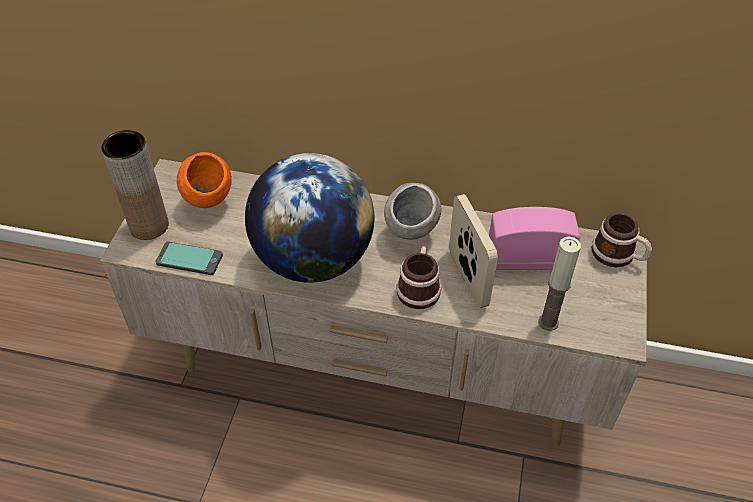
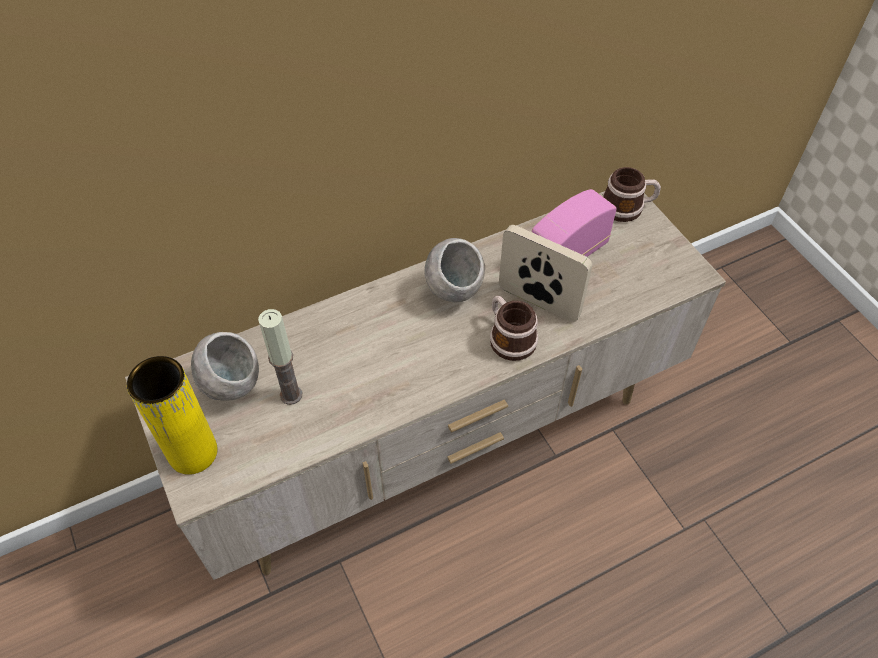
camera: 40 degrees left, 5 degrees up
brown vase [101,130,169,240] -> yellow vase [127,356,218,475]
phone [155,242,223,275] -> none
orange bowl [177,152,232,208] -> grey bowl [191,332,259,401]
globe [245,153,375,283] -> none
candle [538,237,581,331] -> candle moved to [258,309,302,405]

